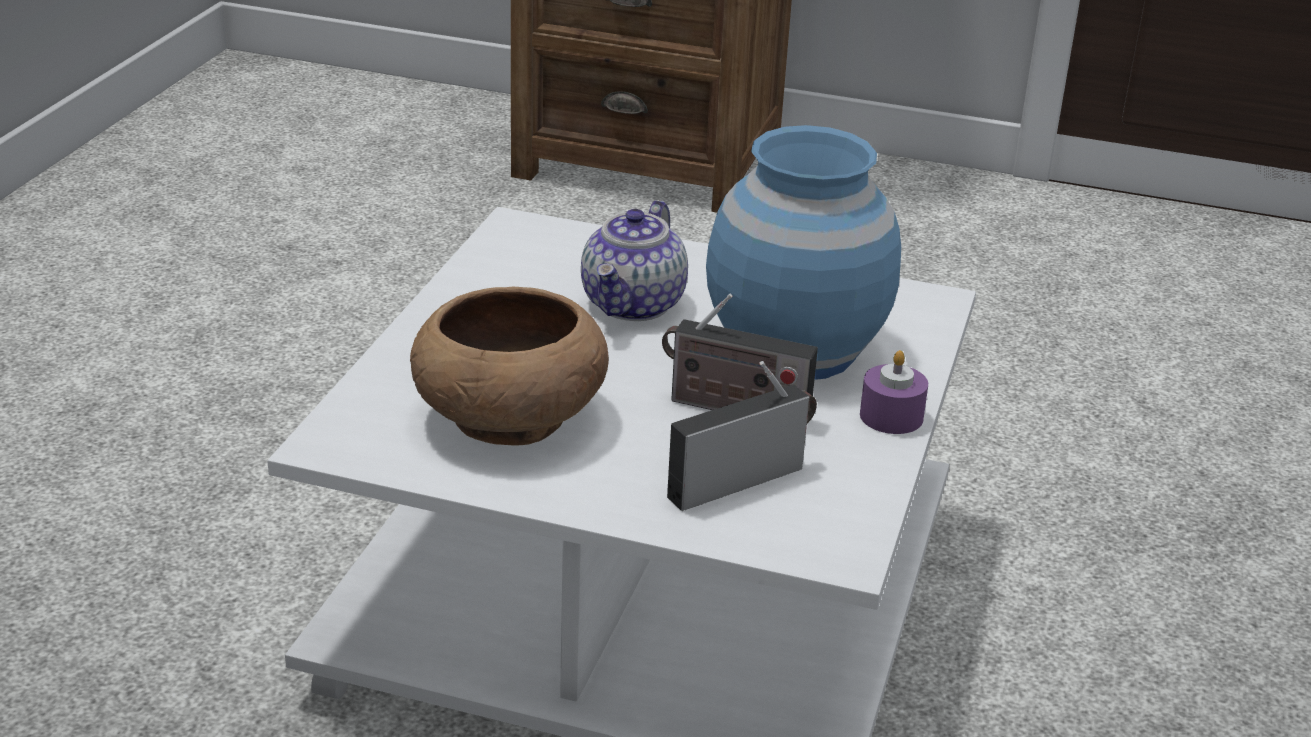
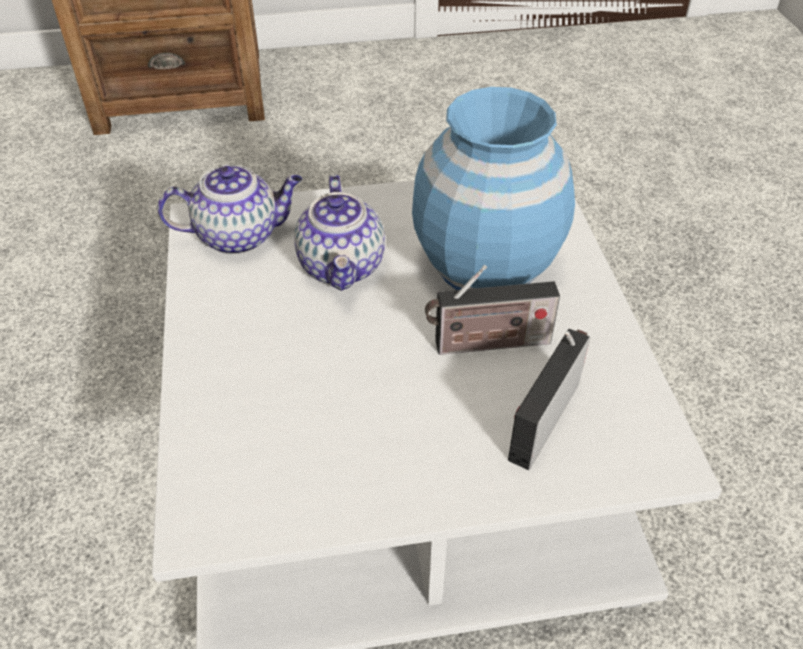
camera: 25 degrees left, 15 degrees up
brown bowl [410,287,609,446] -> none
purple candle [860,350,928,434] -> none
none -> teapot [157,164,302,255]

